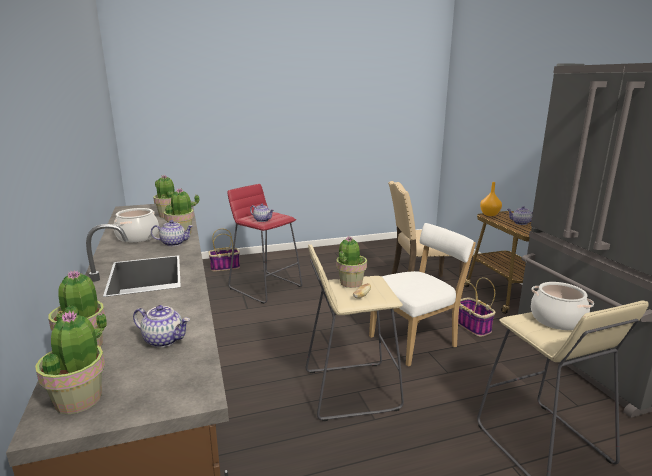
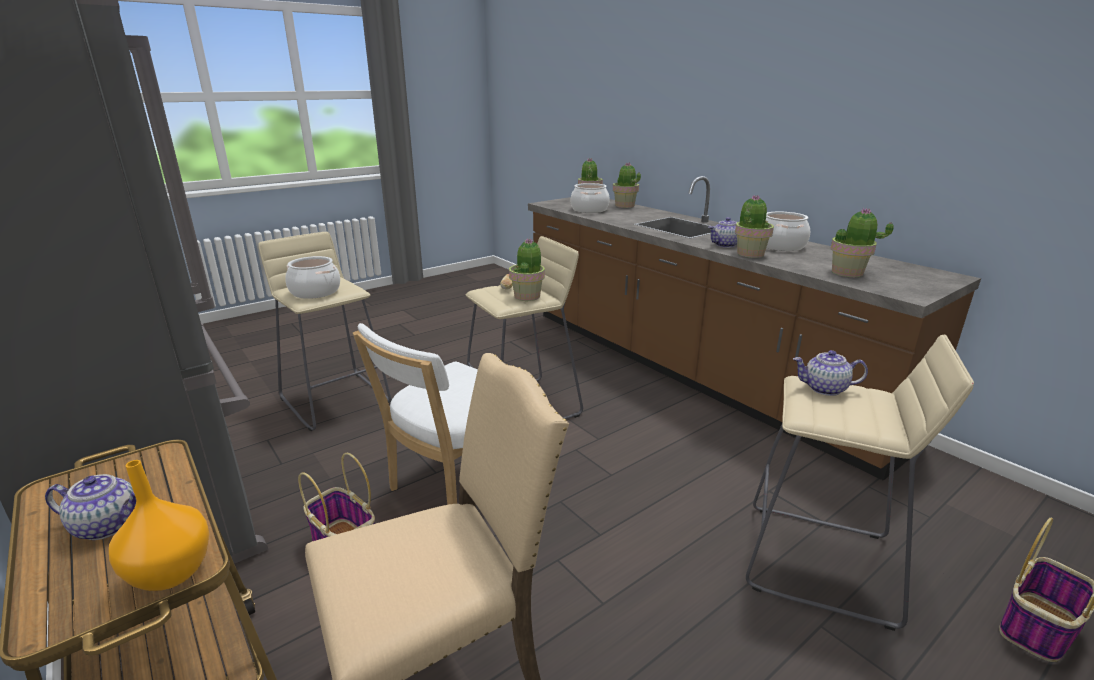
camera: 160 degrees right, 5 degrees up
teapot [133,305,190,348] -> cooking pot [571,183,610,213]
red stool [227,184,302,304] -> beige stool [746,335,974,631]

